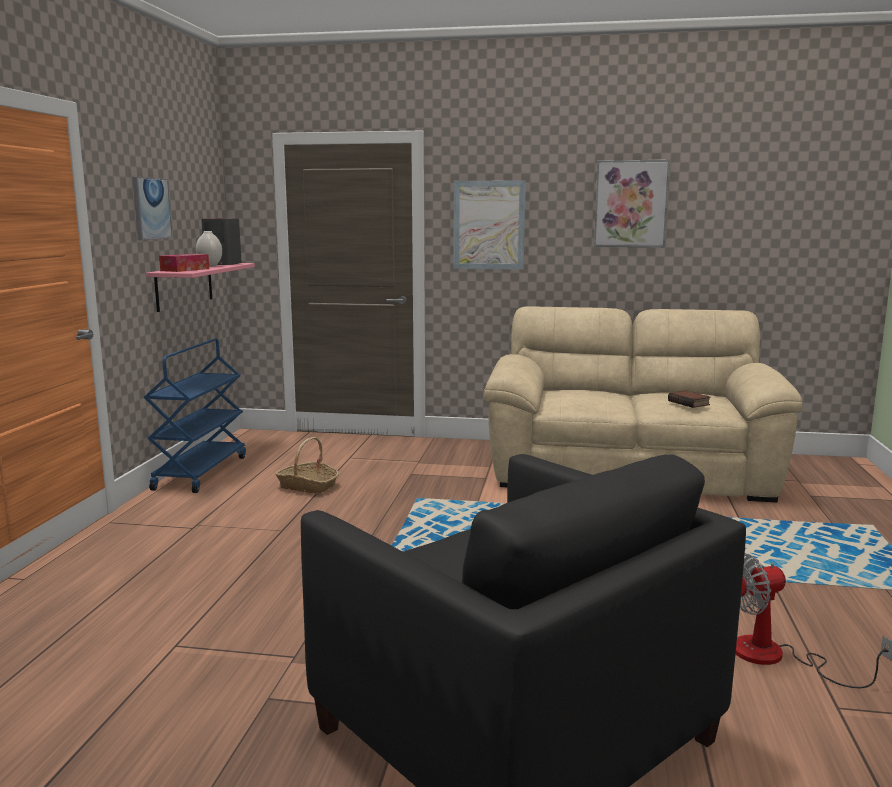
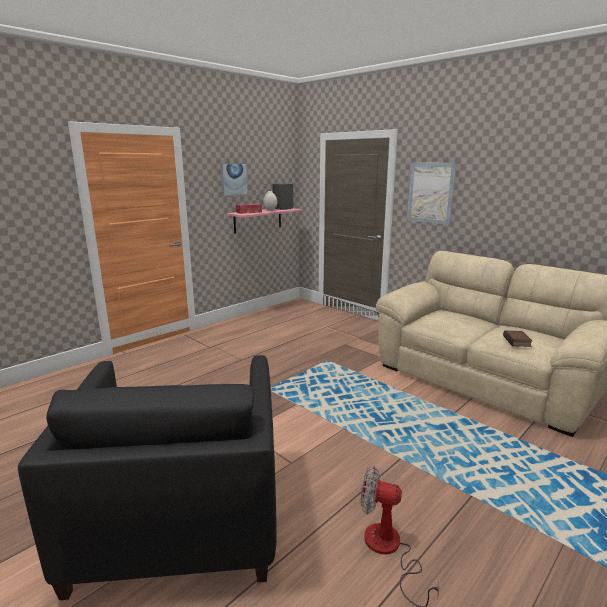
camera: 35 degrees right, 5 degrees up
blue cart [144,339,246,493] -> none
basket [275,437,339,494] -> none
picture [594,160,670,247] -> none

